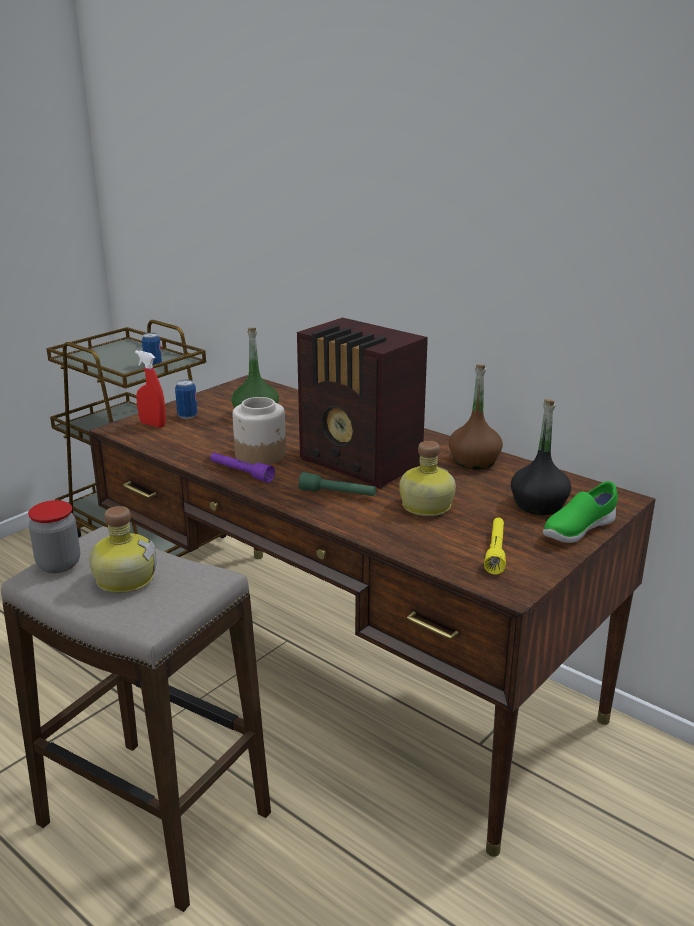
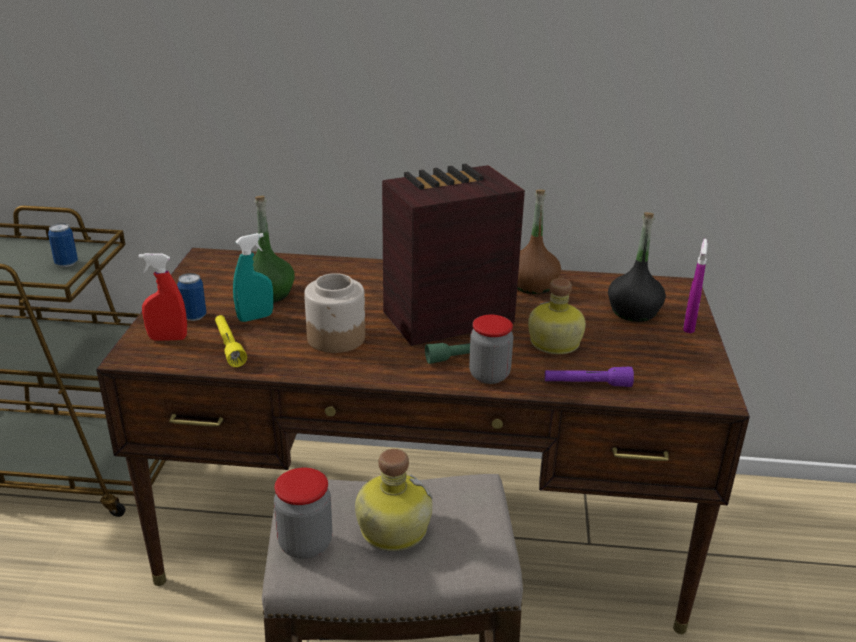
camera: 35 degrees left, 5 degrees up
purple flashlight [210,452,275,483] -> purple flashlight moved to [545,366,634,387]
radio [297,317,428,489] -> radio turned 150 degrees clockwise [382,164,525,346]
yellow flashlight [484,518,506,574] -> yellow flashlight moved to [215,315,247,367]
green shoe [543,481,618,543] -> purple spray bottle [683,239,708,333]
none -> turquoise spray bottle [233,233,273,322]
none -> jar [469,315,513,384]

